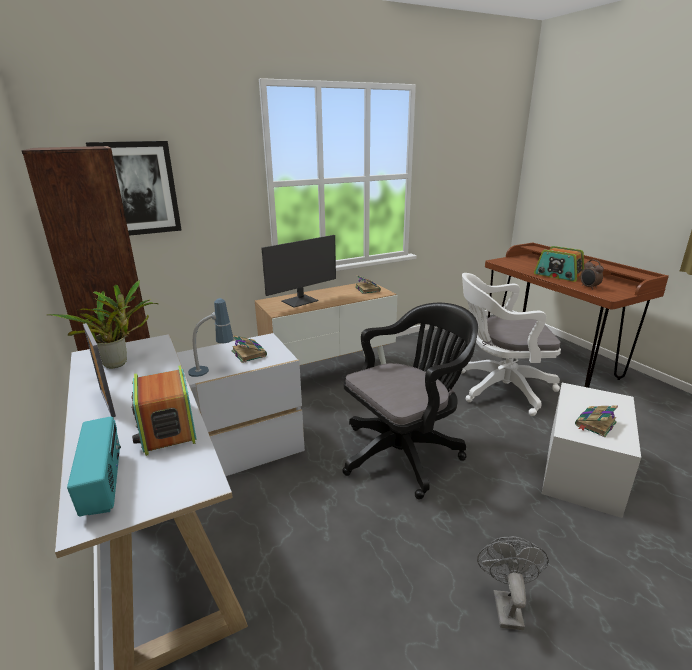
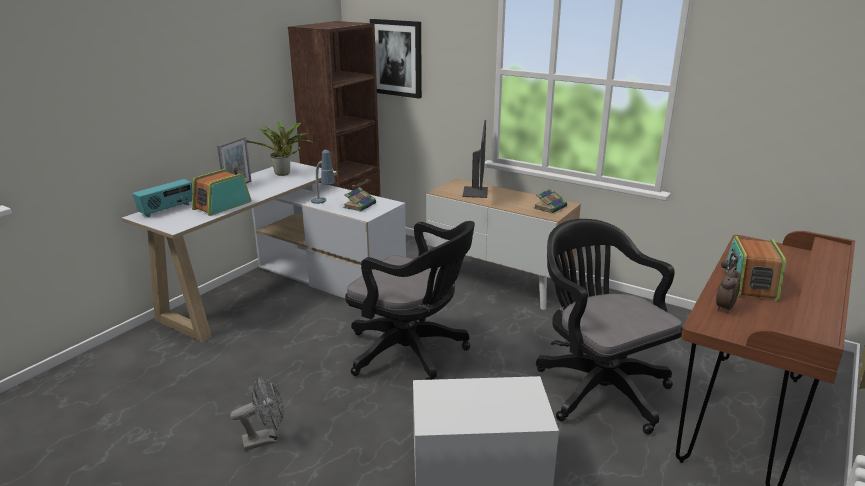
camera: 60 degrees right, 0 degrees up
monitor [261,235,336,308] -> monitor turned 105 degrees counterclockwise [462,120,488,198]
white office chair [461,273,561,416] -> black office chair [536,219,683,434]
book [575,405,618,437] -> none

